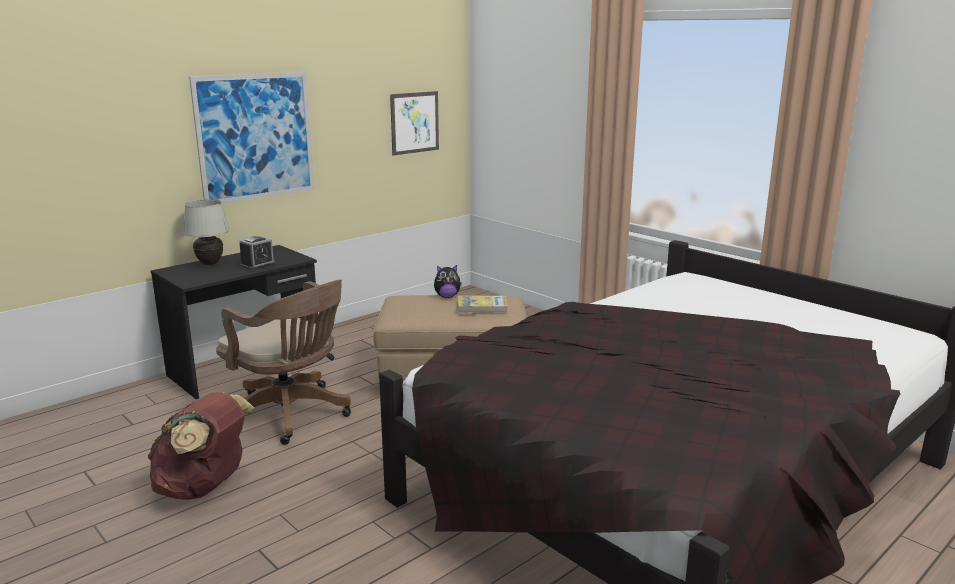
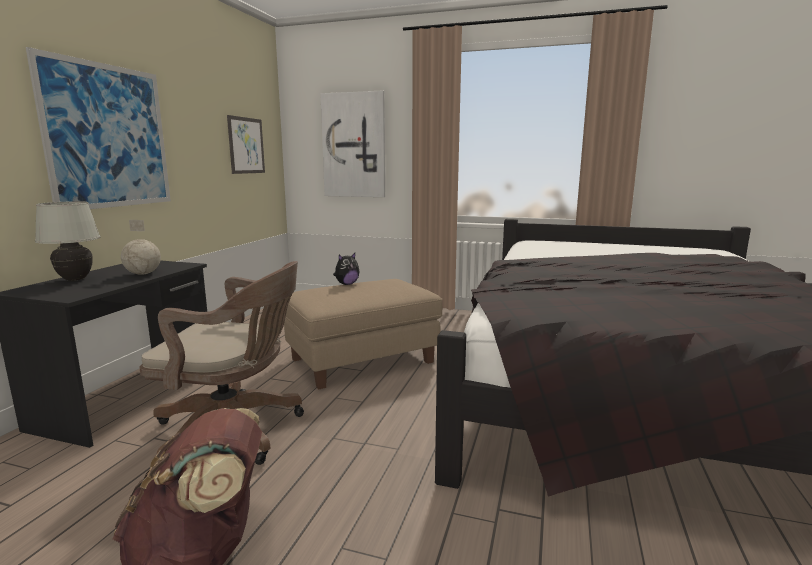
camera: 30 degrees left, 5 degrees down
alarm clock [240,236,275,270] -> globe [121,220,161,275]
book [458,296,508,313] -> none
none -> picture [320,90,385,197]

